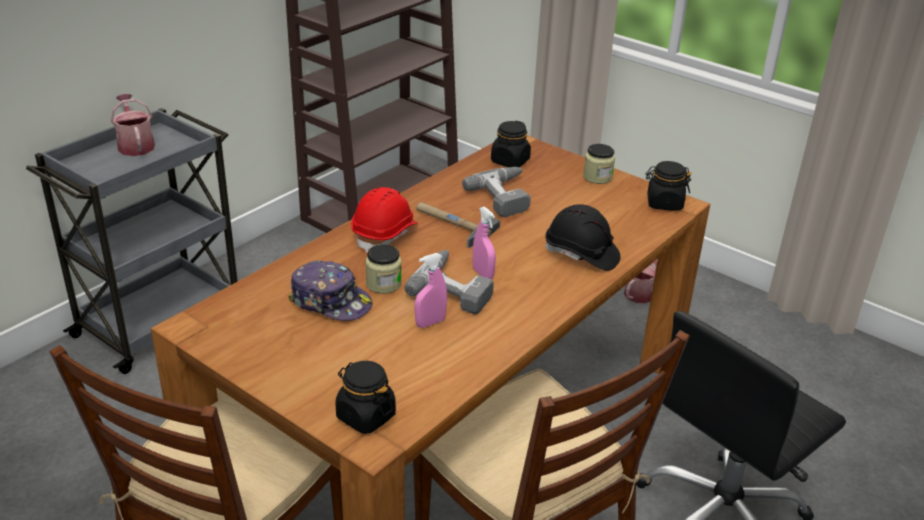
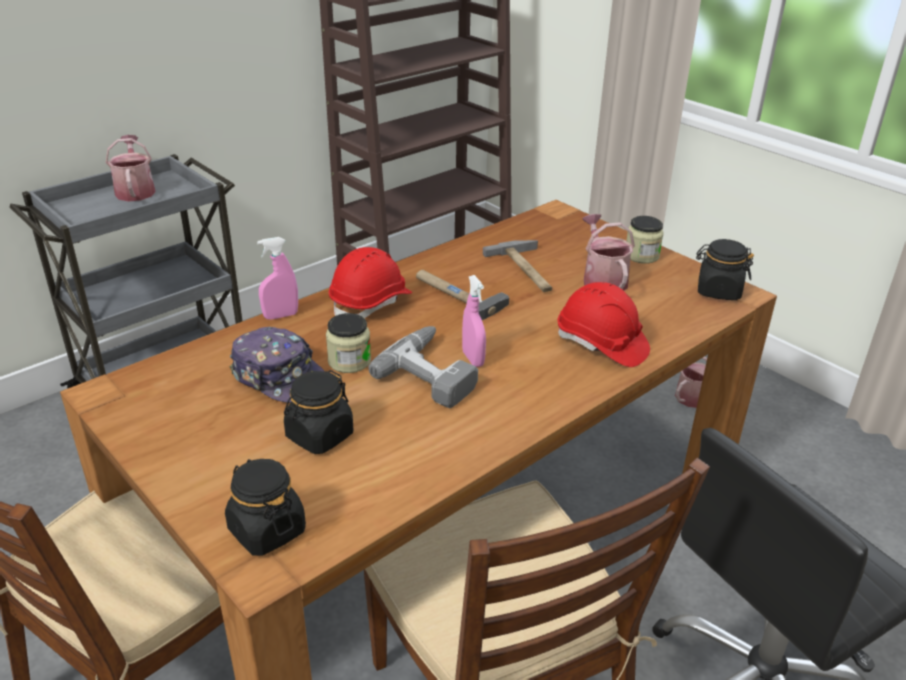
camera: 10 degrees right, 0 degrees up
pink spray bottle [414,253,447,328] -> pink spray bottle moved to [257,237,298,320]
power drill [462,167,531,217] -> hammer [483,240,552,292]
black jar [491,121,531,167] -> black jar moved to [284,370,354,454]
black hard hat [545,204,620,271] -> red hard hat [557,282,650,367]
none -> watering can [582,214,635,290]

